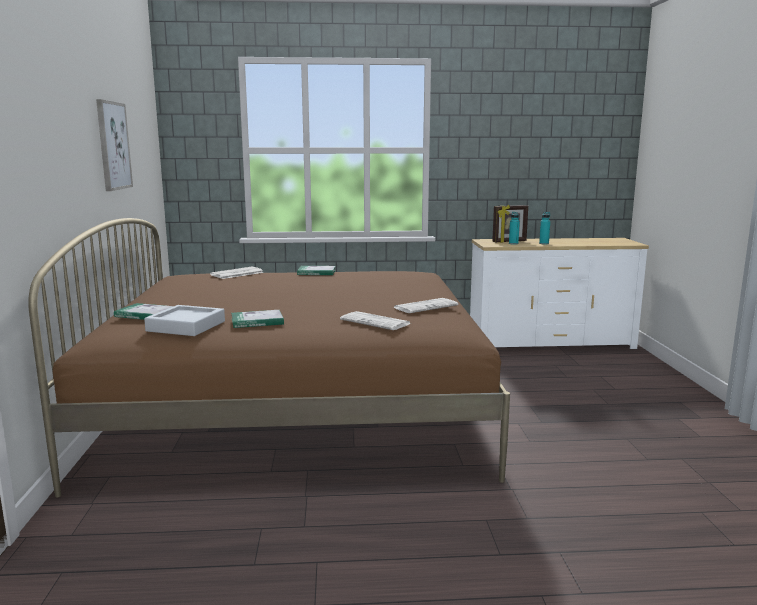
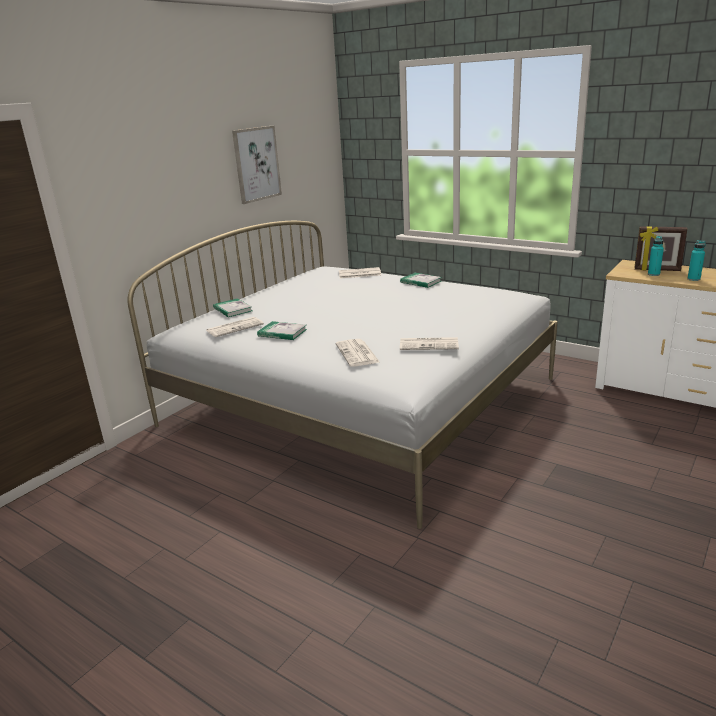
camera: 40 degrees right, 10 degrees up
brown bed [28,218,510,497] -> white bed [127,221,557,529]
grey tray [144,305,225,336] -> newspaper [206,317,264,337]

